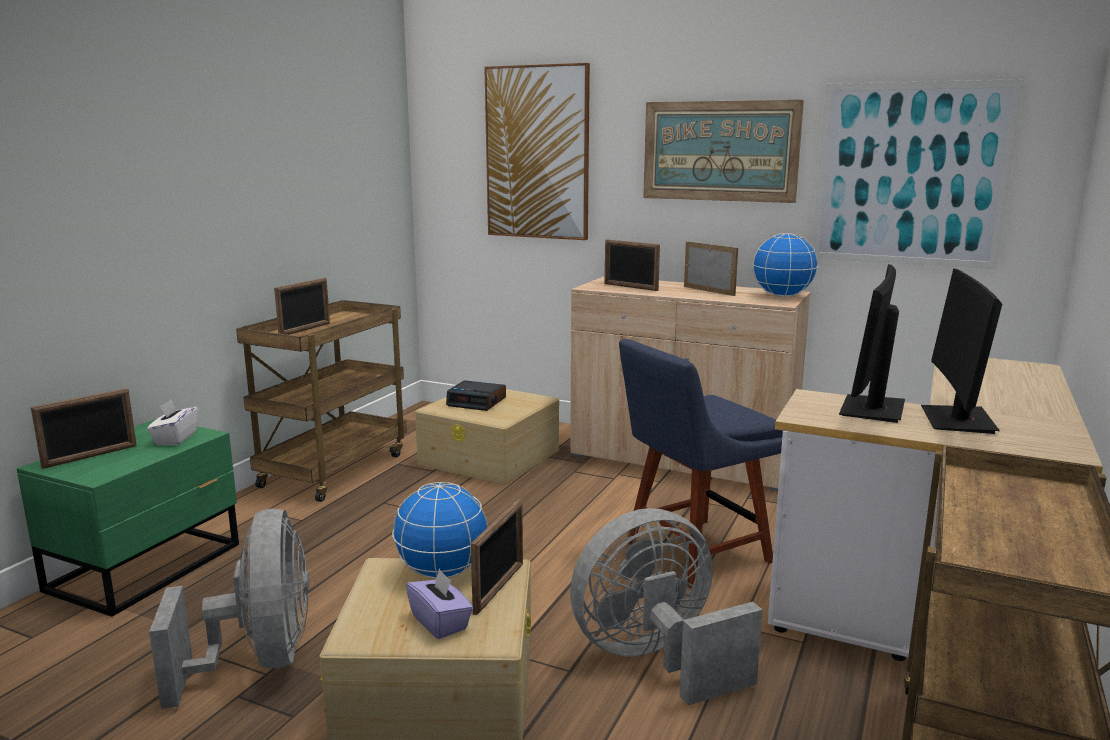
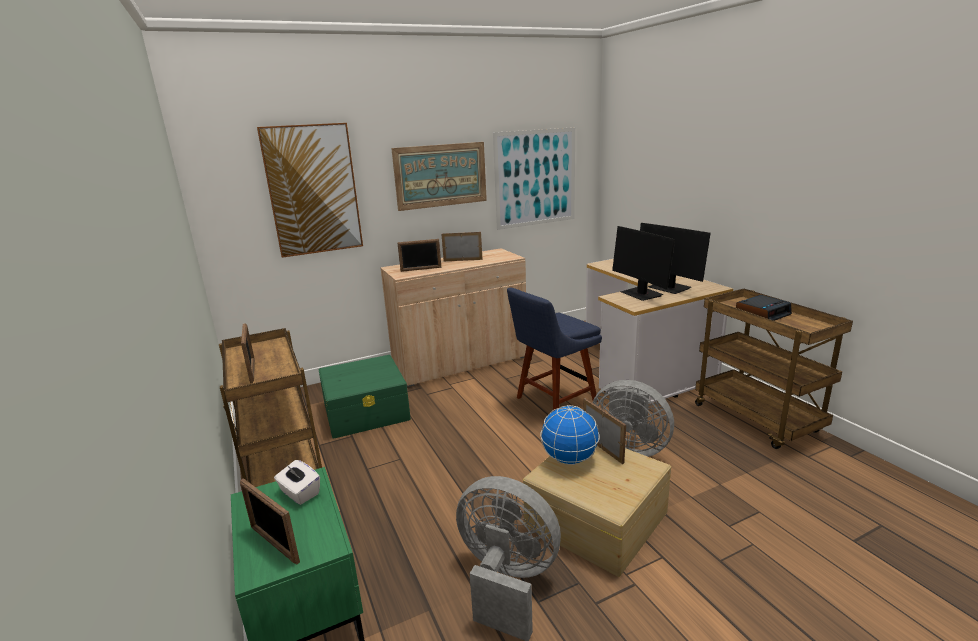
camera: 50 degrees left, 5 degrees up
picture frame [31,388,137,469] -> picture frame turned 135 degrees clockwise [240,478,300,564]
purple tissue box [406,569,473,639] -> none
beige storage box [415,389,560,485] -> green storage box [318,355,411,439]
alarm clock [446,380,506,411] -> alarm clock moved to [736,295,792,321]
grey fan [570,508,763,706] -> grey fan turned 75 degrees counterclockwise [593,380,674,457]
blue chair [619,339,783,589] -> blue chair turned 45 degrees clockwise [507,288,602,411]
globe [753,233,818,297] -> none

